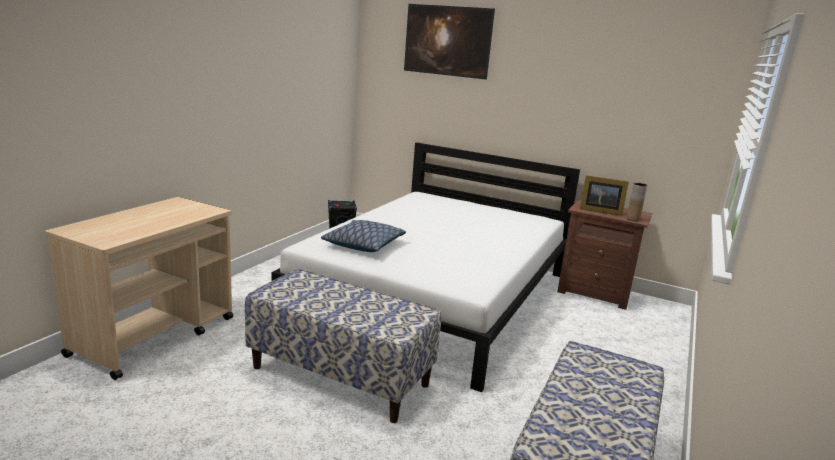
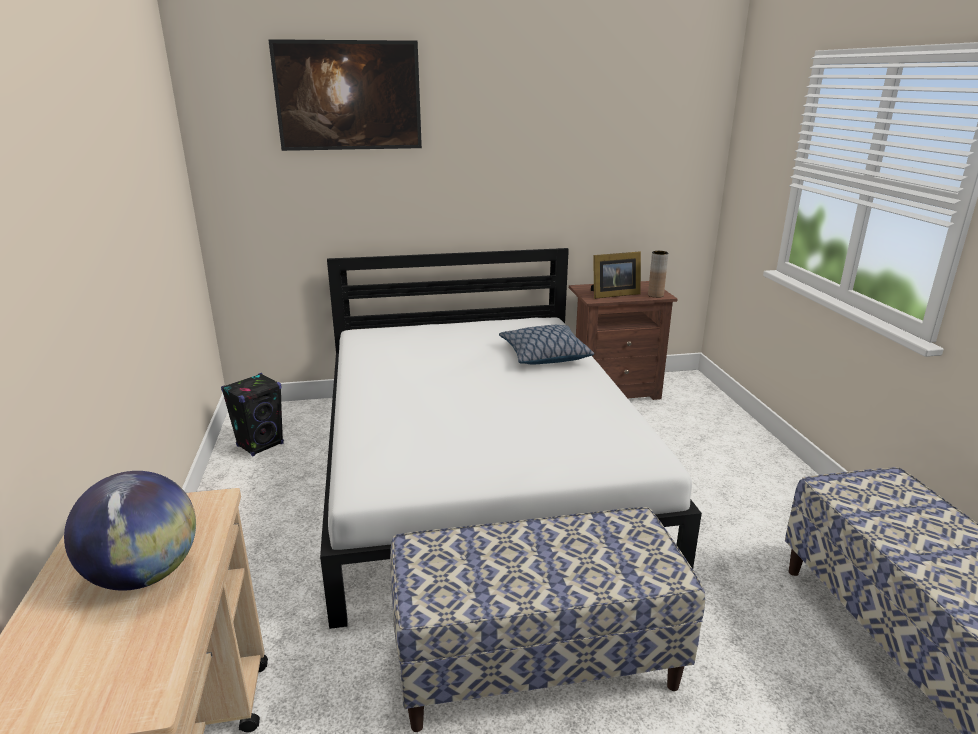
camera: 35 degrees left, 5 degrees up
pillow [321,220,406,252] -> pillow moved to [499,325,594,364]
none -> globe [64,471,196,591]

